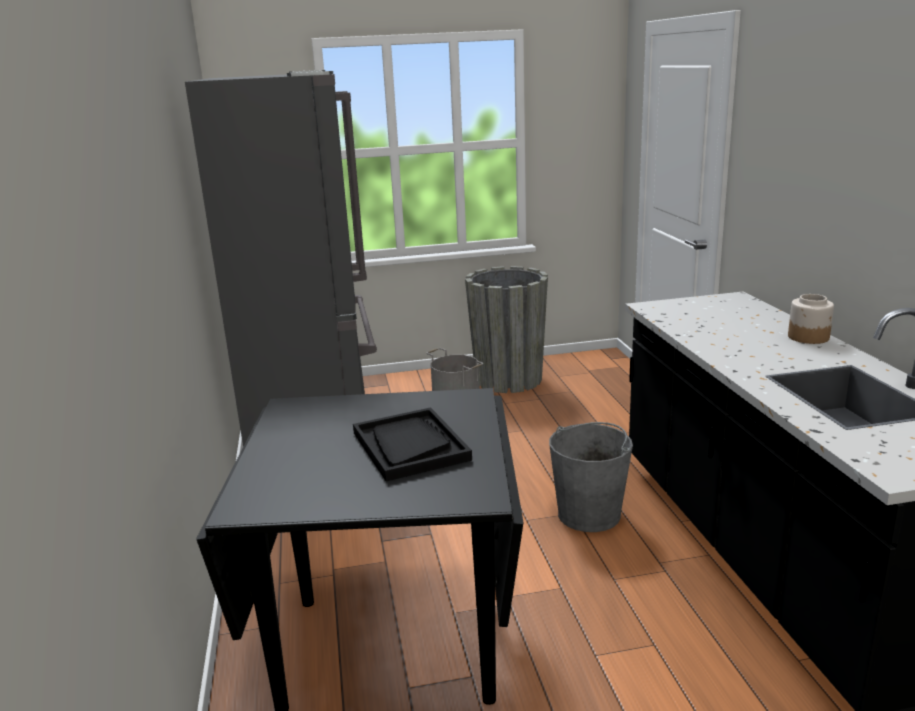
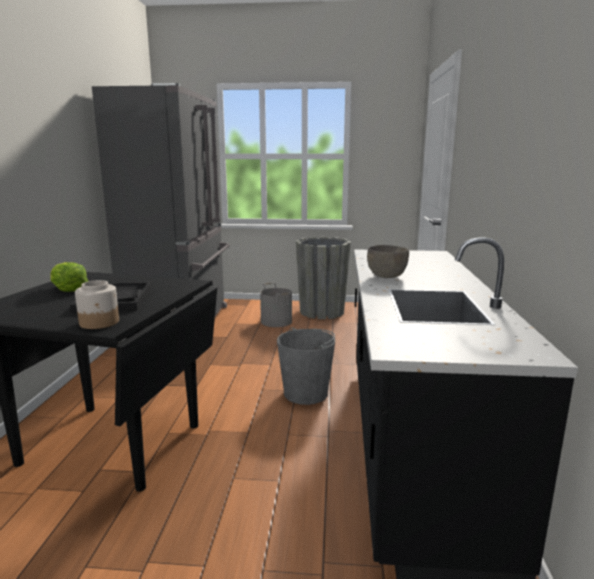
camera: 15 degrees right, 5 degrees down
jar [788,294,834,344] -> jar moved to [75,280,119,329]
none -> lettuce [50,262,88,292]
none -> grey bowl [367,245,409,278]

